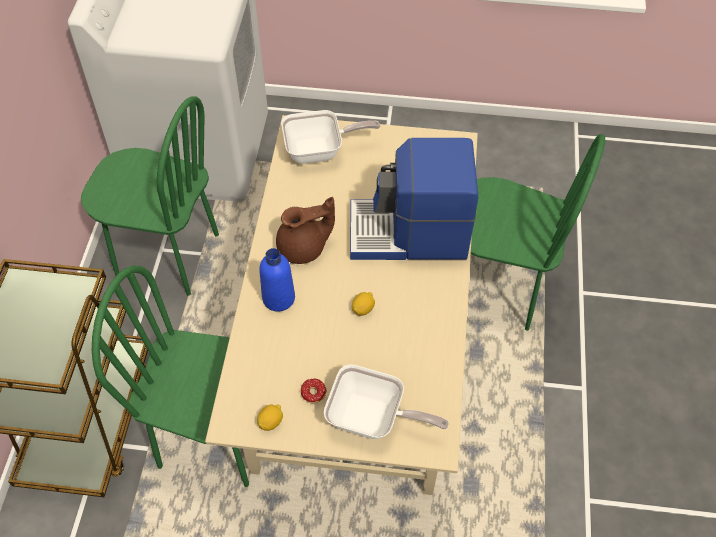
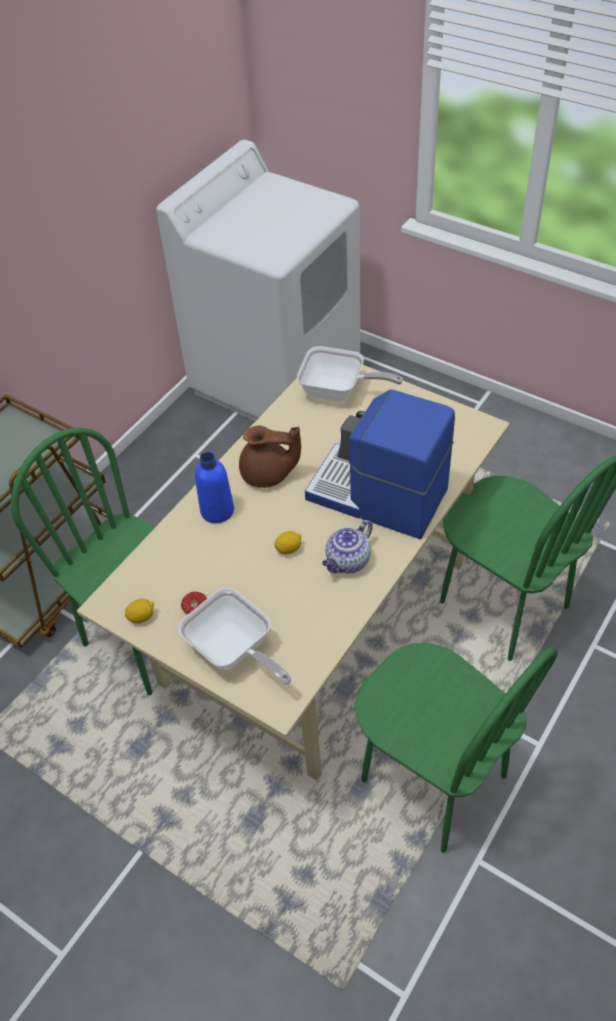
camera: 30 degrees right, 5 degrees down
green chair [81,96,219,296] -> green chair moved to [354,643,558,853]
none -> teapot [322,520,373,573]

